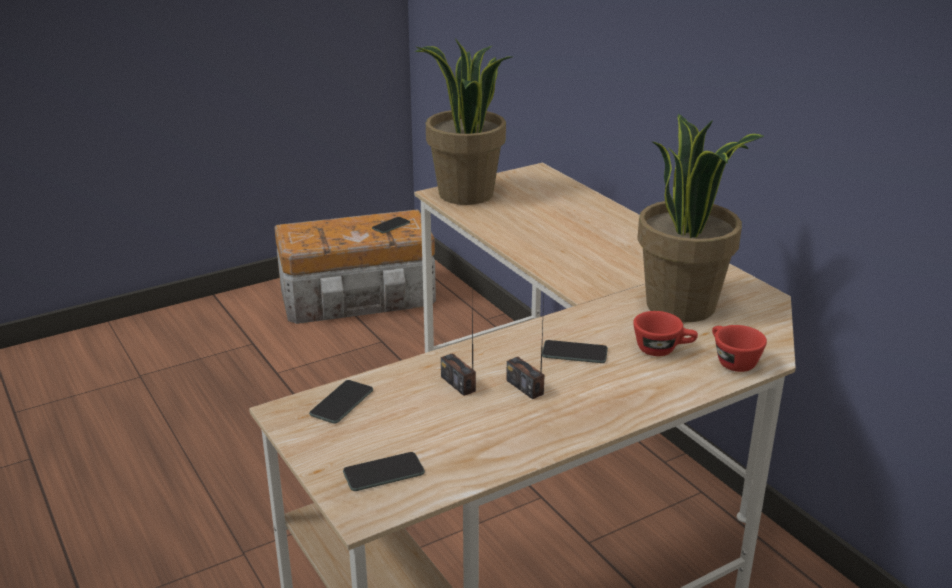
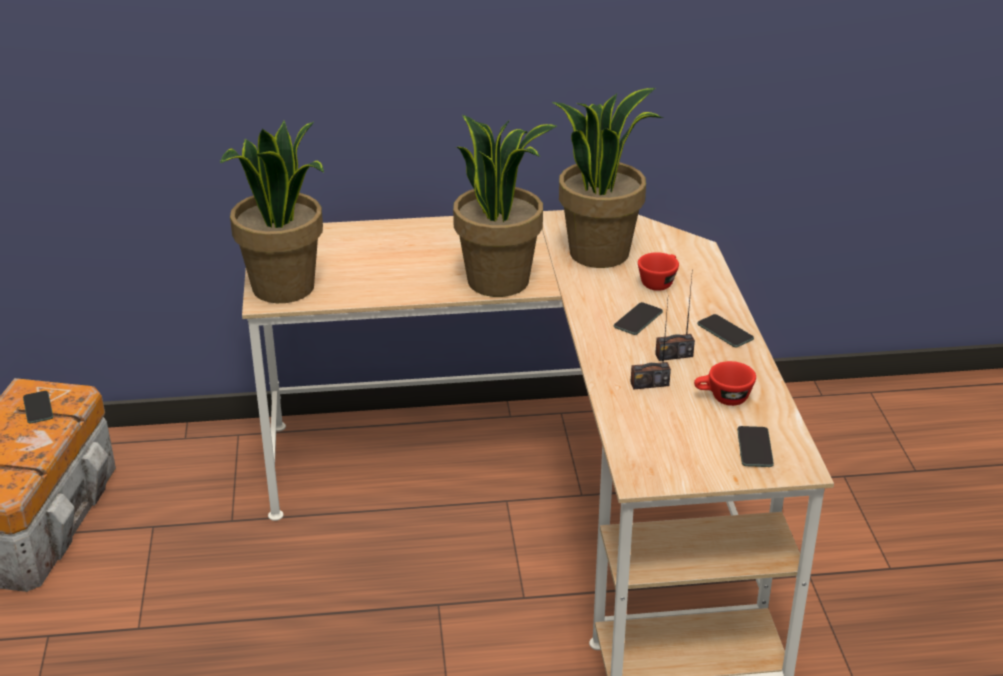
camera: 65 degrees left, 5 degrees up
phone [309,380,373,424] -> phone moved to [697,314,754,347]
red cup [712,325,767,372] -> red cup moved to [694,361,756,406]
none -> potted plant [453,114,557,297]

